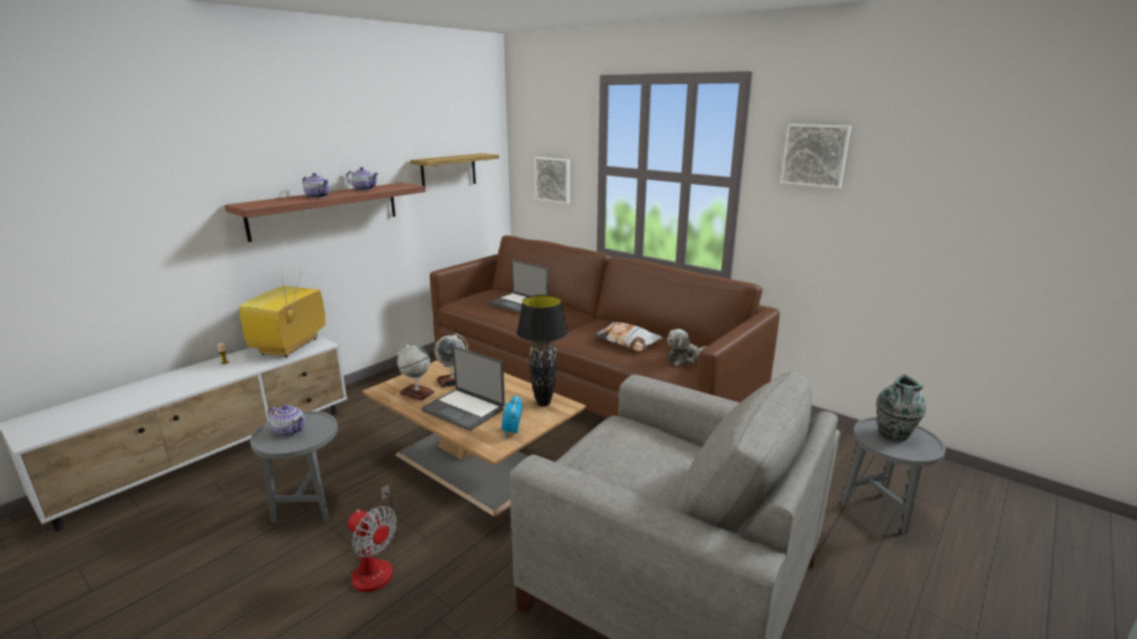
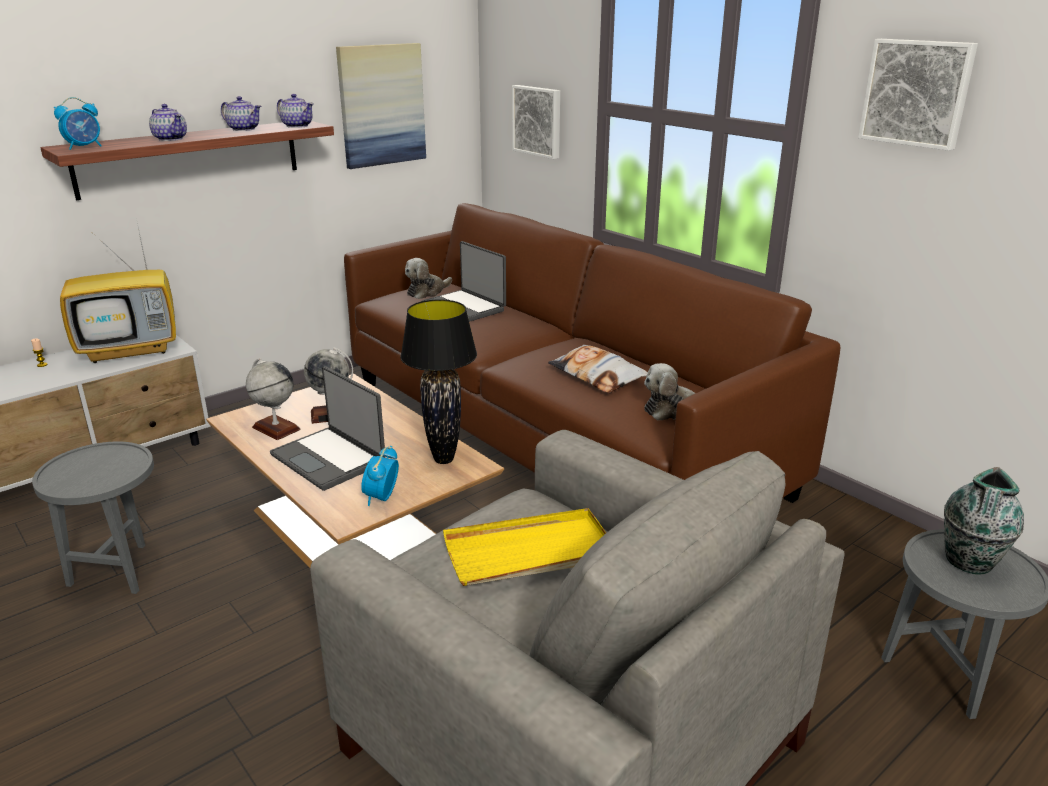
camera: 10 degrees right, 5 degrees up
television [239,269,326,358] -> television turned 135 degrees counterclockwise [60,218,176,363]
teapot [268,405,306,437] -> teapot moved to [277,94,314,128]
fan [347,484,400,592] -> none
shelf [410,153,499,186] -> picture [336,43,426,169]
none -> alarm clock [54,97,101,150]
none -> plush toy [405,258,452,299]
none -> yellow tray [443,508,606,586]

